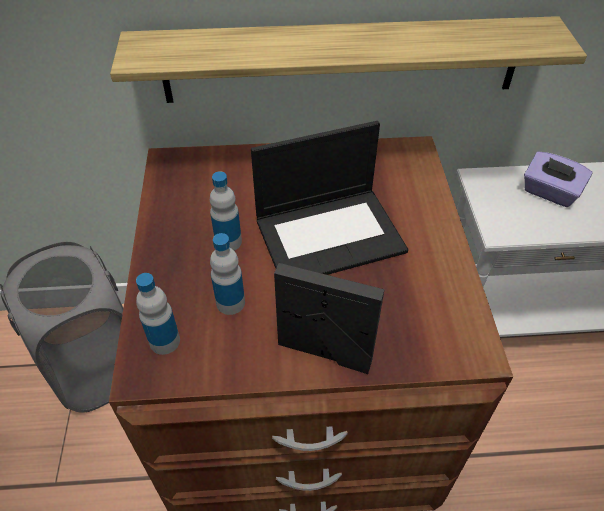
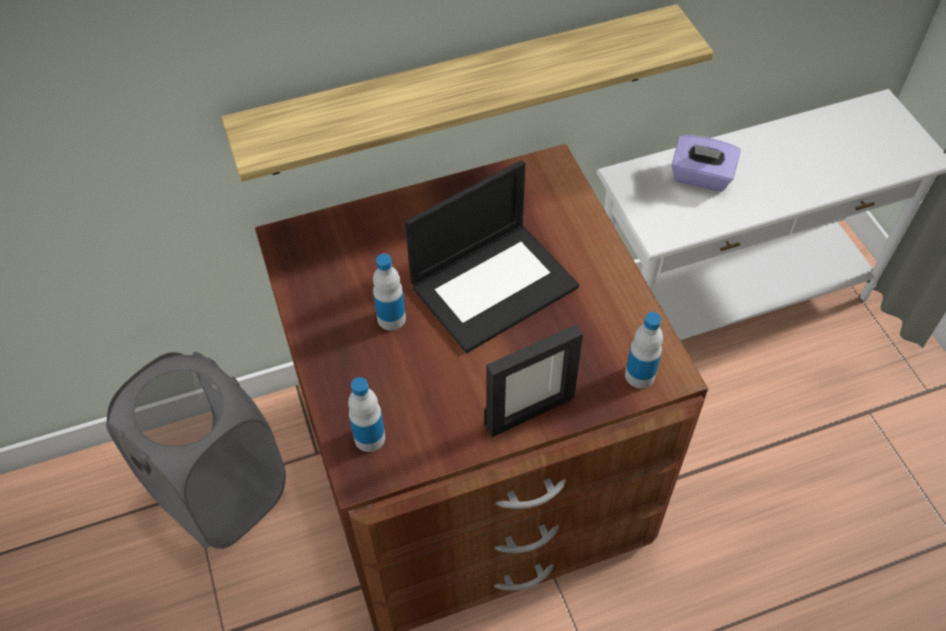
camera: 15 degrees left, 5 degrees up
bottle [210,233,245,315] -> bottle moved to [625,312,663,388]
picture frame [274,263,385,374] -> picture frame turned 150 degrees clockwise [484,325,583,437]

